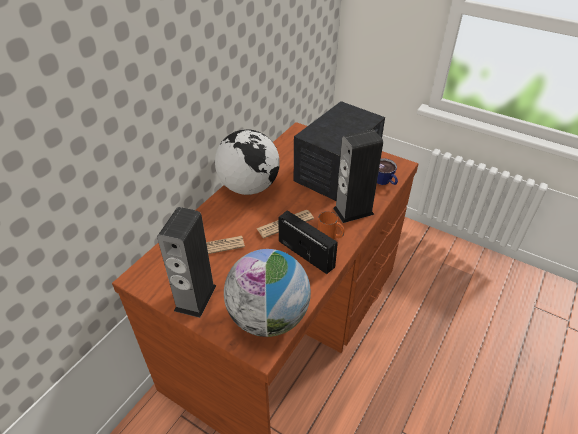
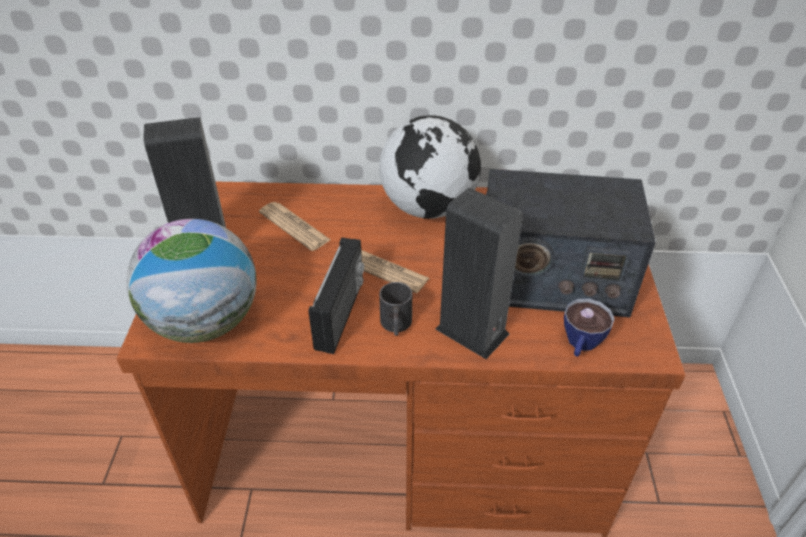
camera: 60 degrees right, 0 degrees up
orange mug [318,211,345,239] -> black mug [379,282,412,336]

